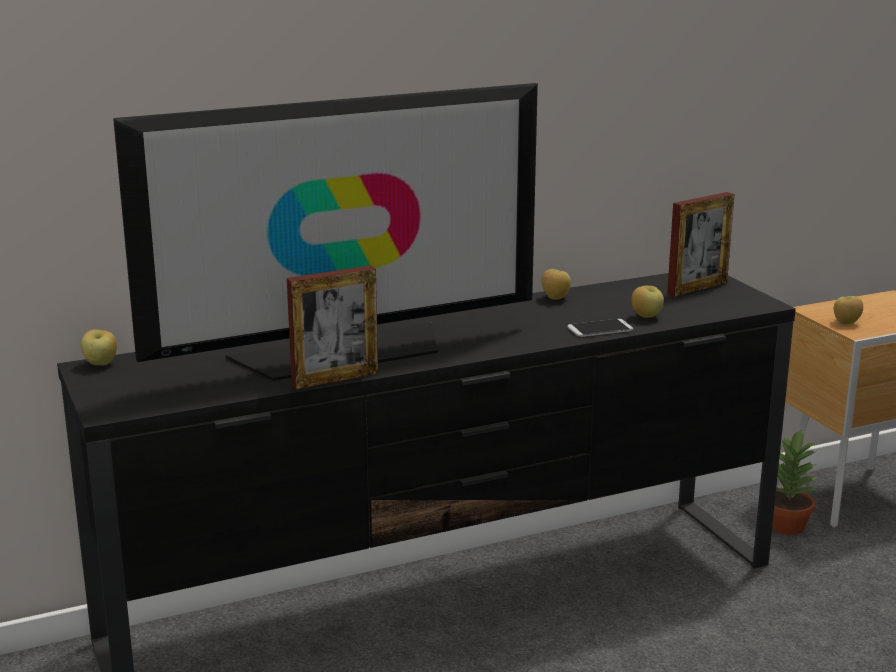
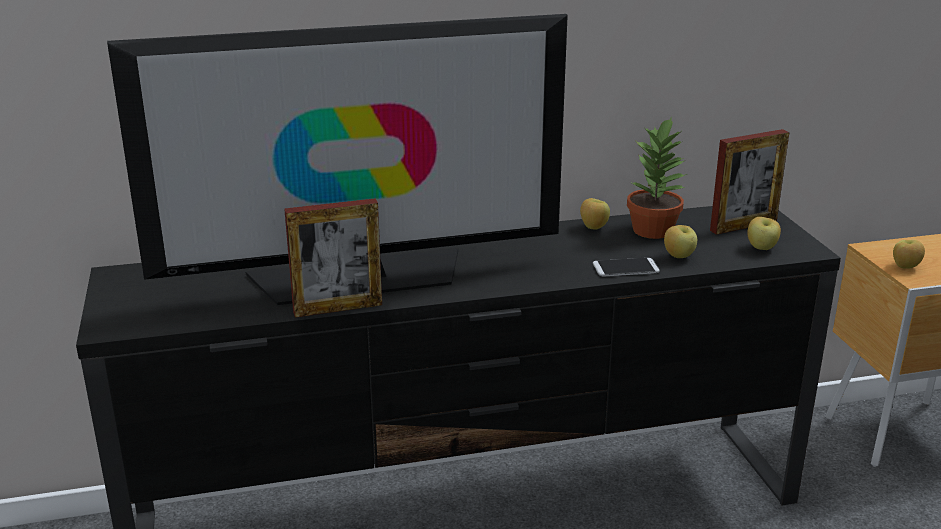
camera: 10 degrees right, 5 degrees up
apple [81,329,117,365] -> apple moved to [747,217,781,250]
potted plant [772,430,818,535] -> potted plant moved to [627,117,687,239]

